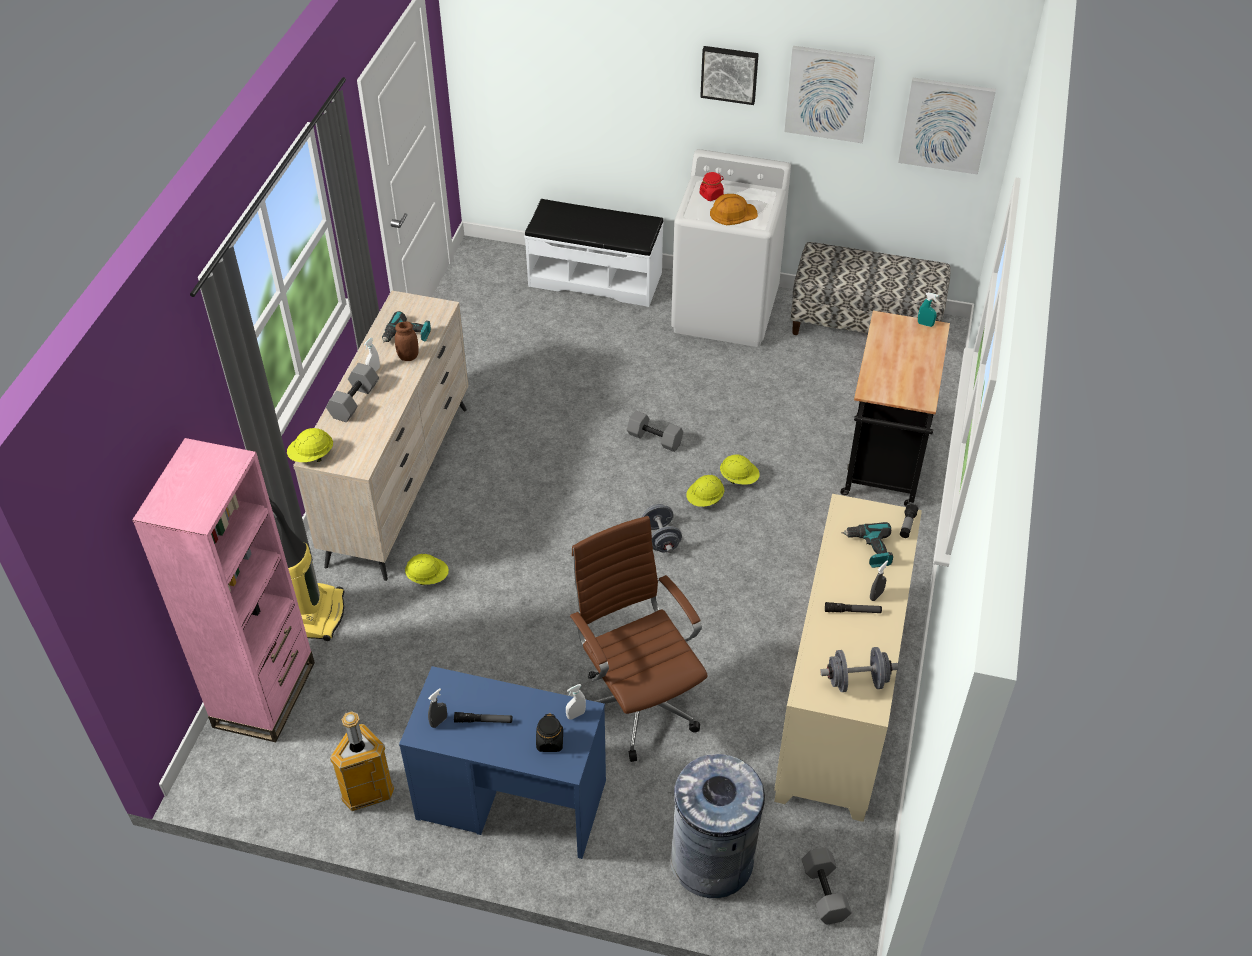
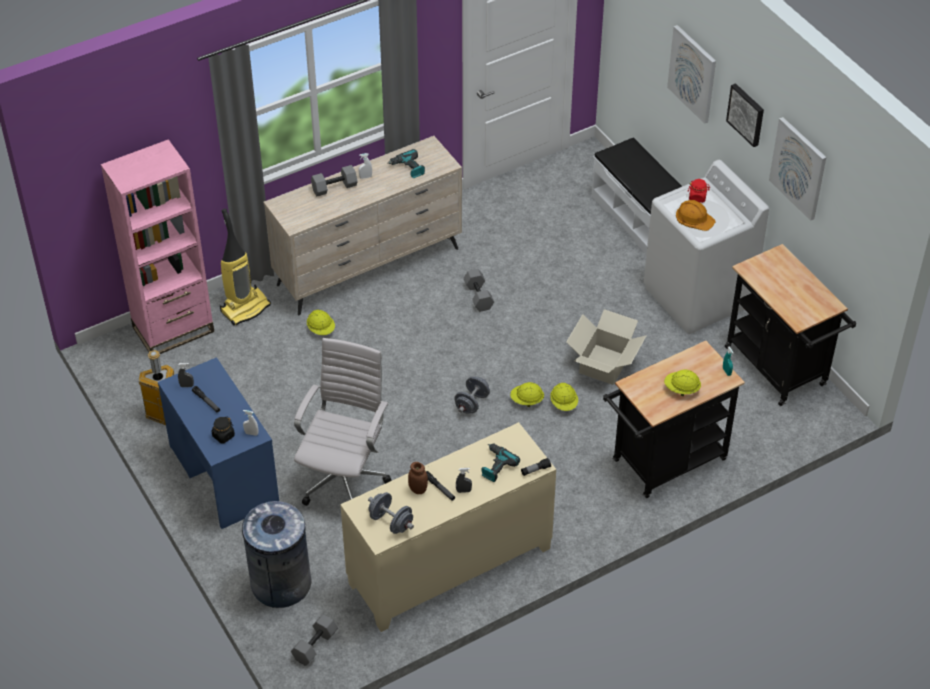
camera: 45 degrees right, 0 degrees up
yellow hard hat [287,428,333,462] -> yellow hard hat moved to [664,370,701,396]
brown jar [395,322,419,361] -> brown jar moved to [408,462,428,494]
brown office chair [569,516,708,762] -> white office chair [294,338,391,506]
grey dumbbell [627,410,683,452] -> grey dumbbell moved to [464,269,494,312]
bench [790,242,951,335] -> black cart [725,244,856,406]
picture [898,78,996,175] -> picture moved to [667,25,716,124]
none -> cardboard box [566,309,646,385]

